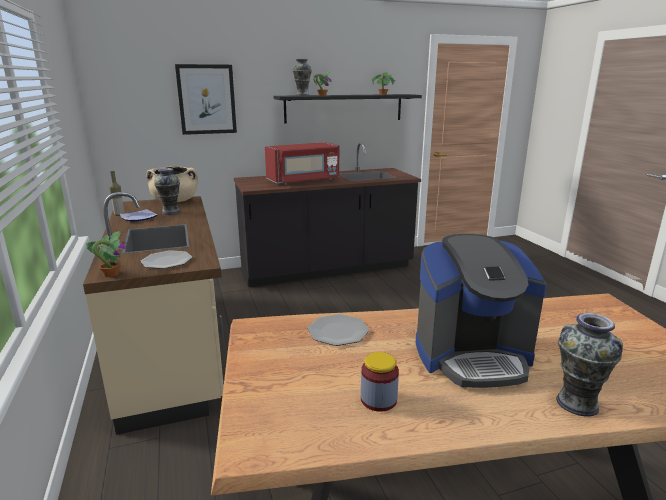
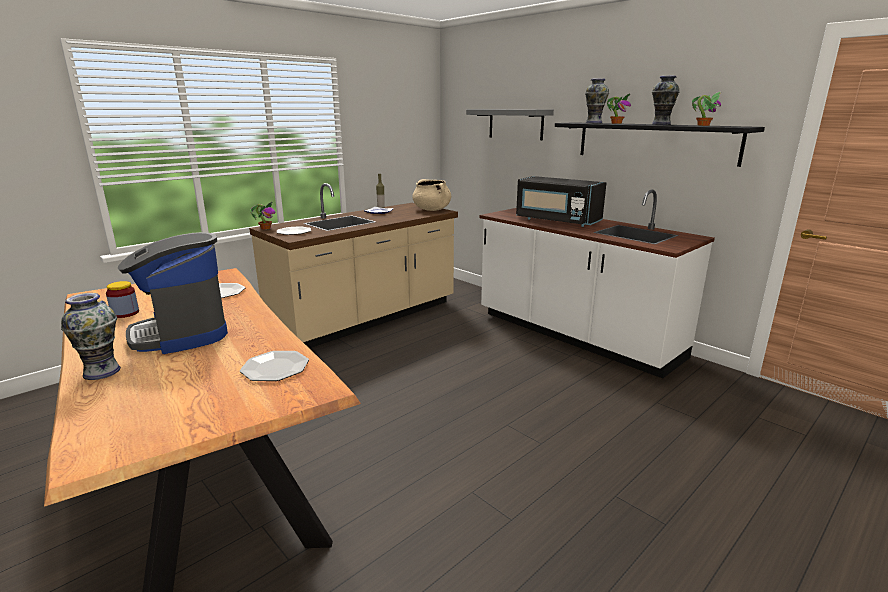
camera: 65 degrees right, 0 degrees up
vase [154,168,180,215] -> vase moved to [652,76,680,125]
picture [175,64,237,135] -> grey shelf [466,109,554,140]
black counter [234,142,421,287] -> white counter [479,189,715,379]
red microwave [265,142,339,185] -> black microwave [516,176,606,227]
none -> plate [240,351,309,381]

